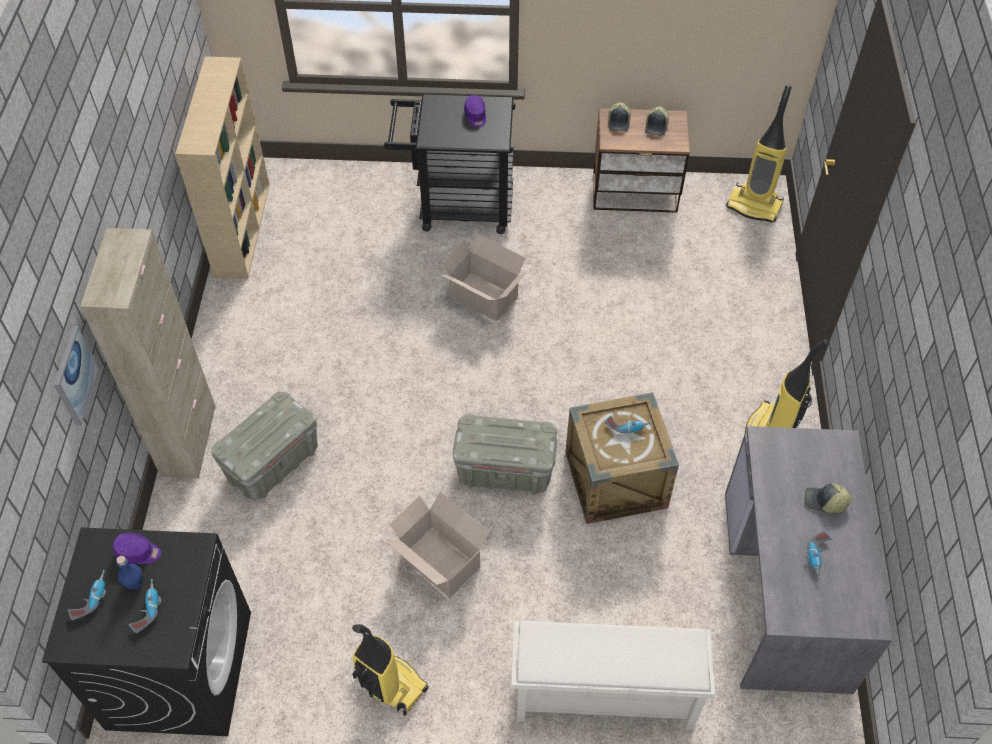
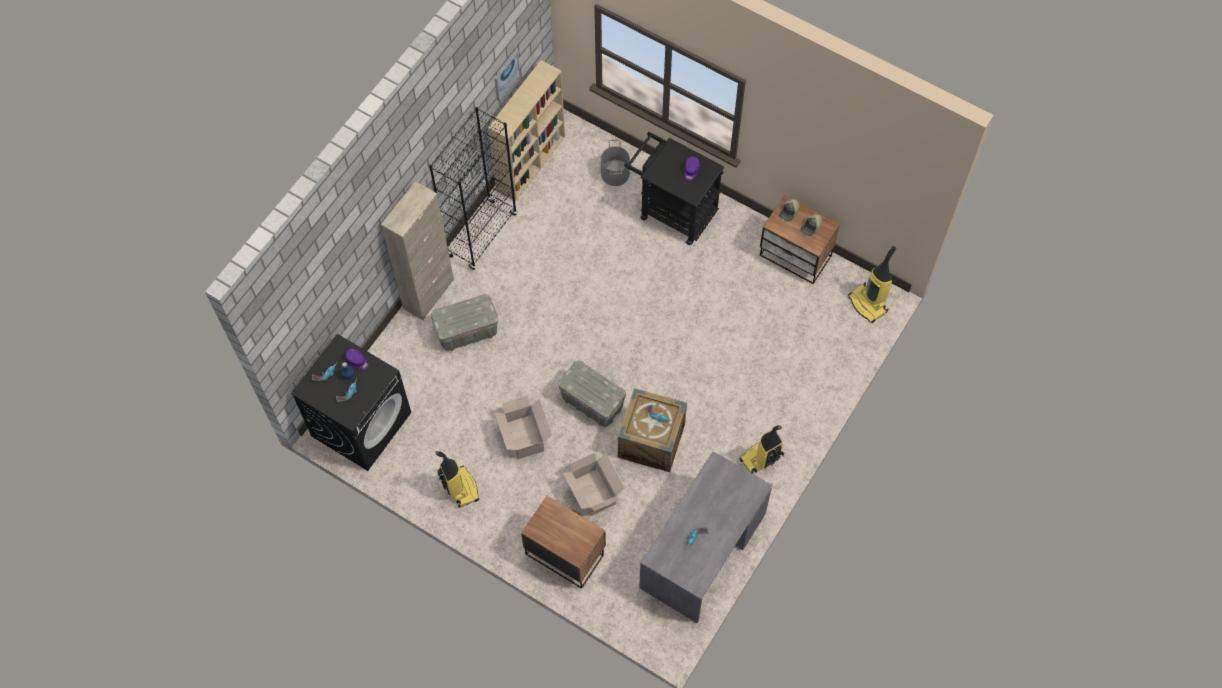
camera: 30 degrees right, 10 degrees up
picture [54,326,99,426] -> picture moved to [494,52,520,101]
cardboard box [441,234,527,321] -> cardboard box moved to [563,453,624,516]
white shoe rack [511,621,715,730] -> nightstand [521,496,606,589]
cap [804,483,852,513] -> none
none -> black bookcase [429,107,517,270]
none -> grey bucket [601,140,630,186]

